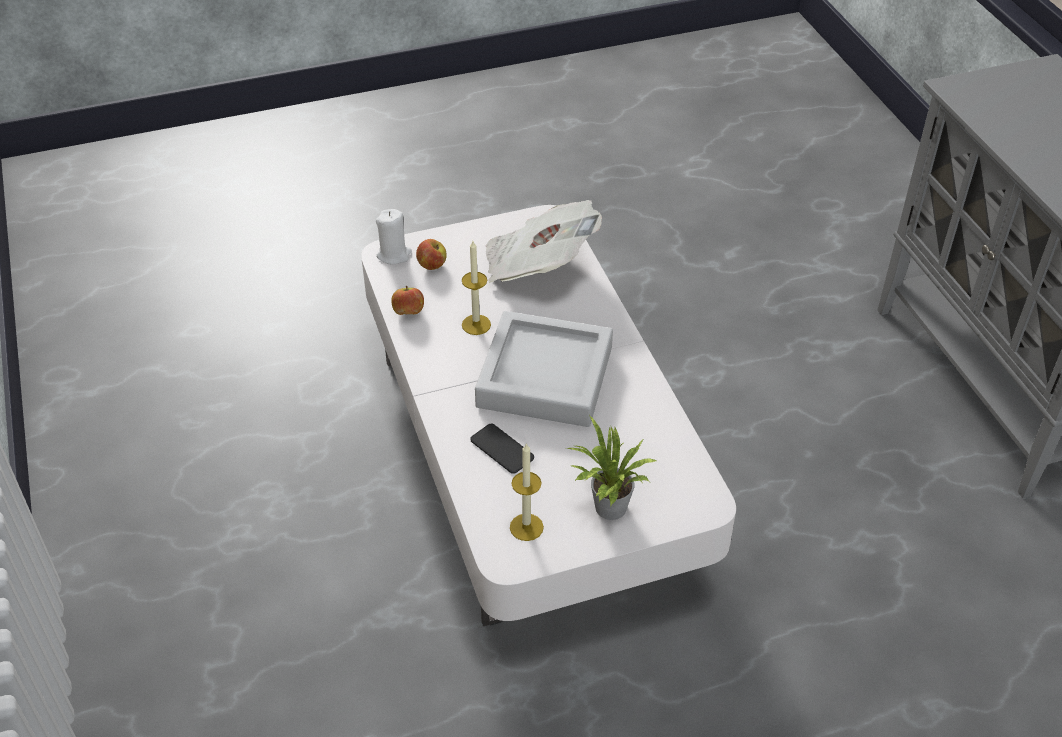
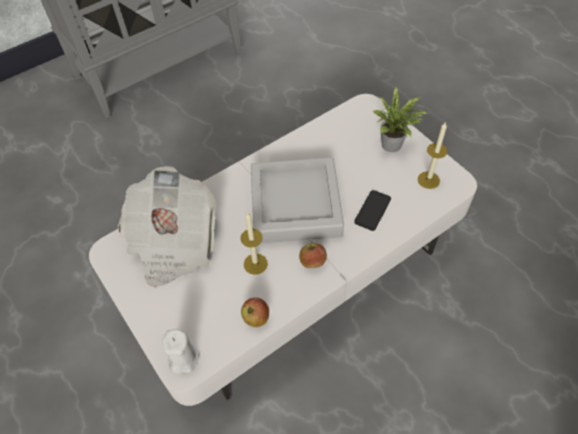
camera: 105 degrees left, 10 degrees up
apple [416,239,447,270] -> apple moved to [299,243,327,268]

